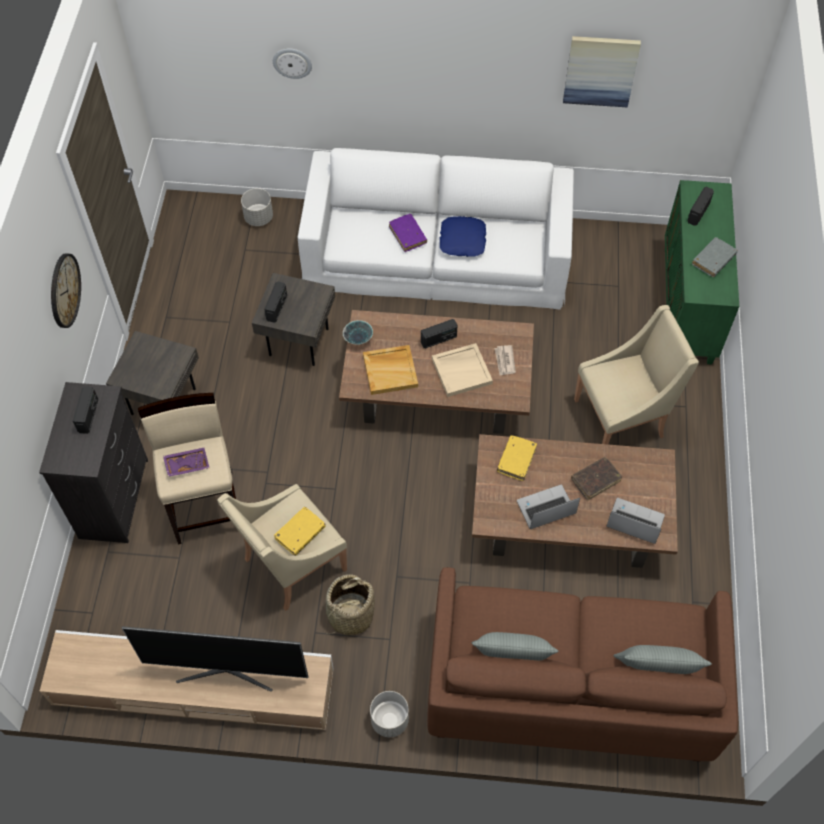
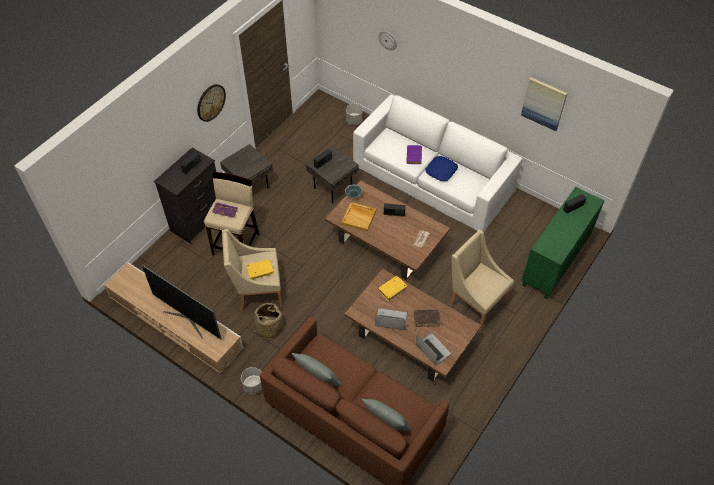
camera: 30 degrees right, 5 degrees down
beige tray [432,343,493,397] -> none
beige armchair [574,305,699,444] -> beige armchair turned 150 degrees counterclockwise [448,230,514,330]
grey book [692,237,738,277] -> none

